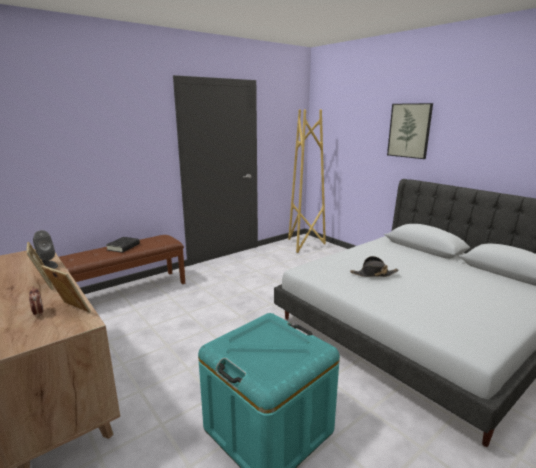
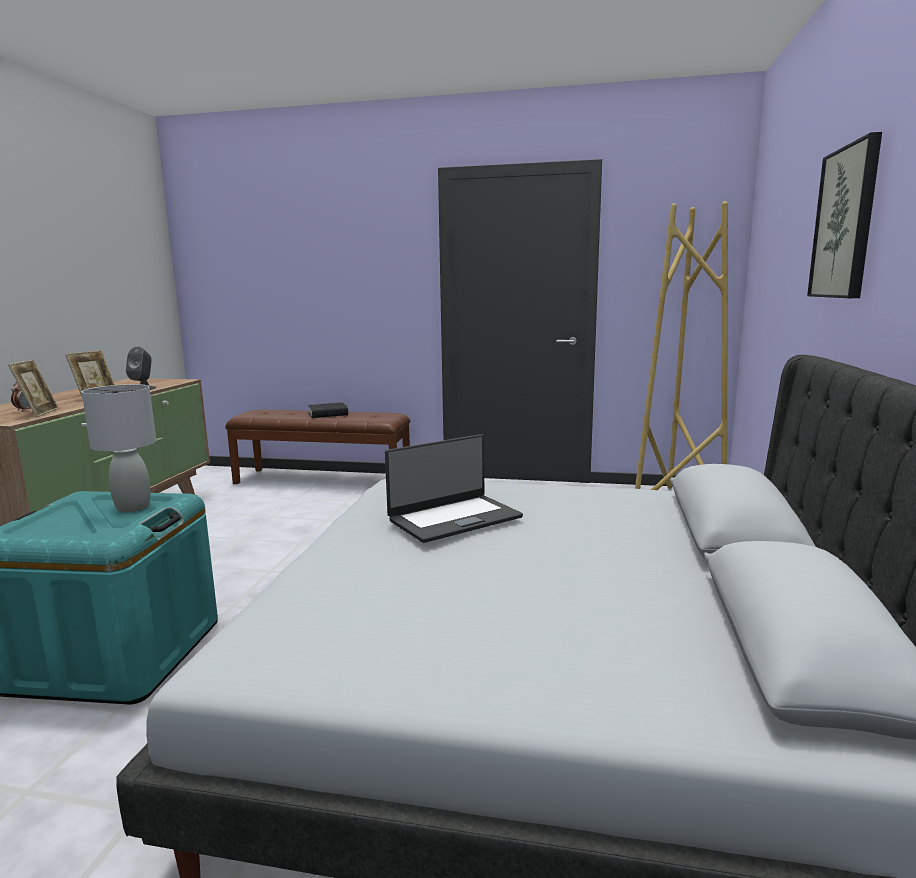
camera: 50 degrees right, 5 degrees down
black hat [350,256,399,277] -> laptop [385,434,523,543]
none -> grey table lamp [82,384,156,512]

